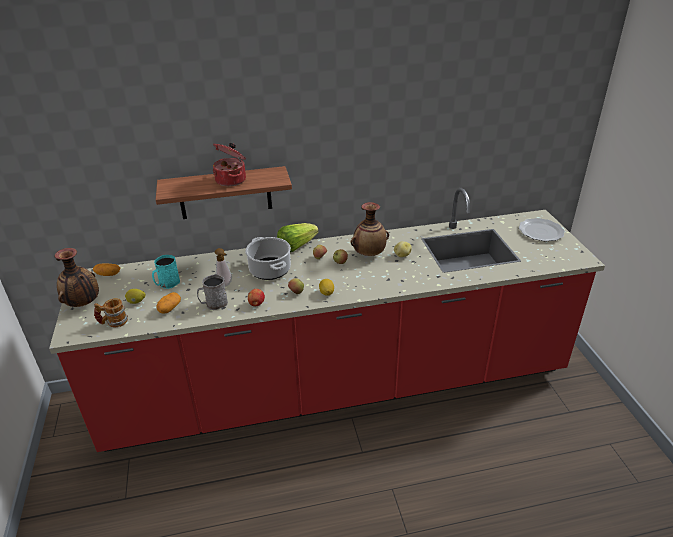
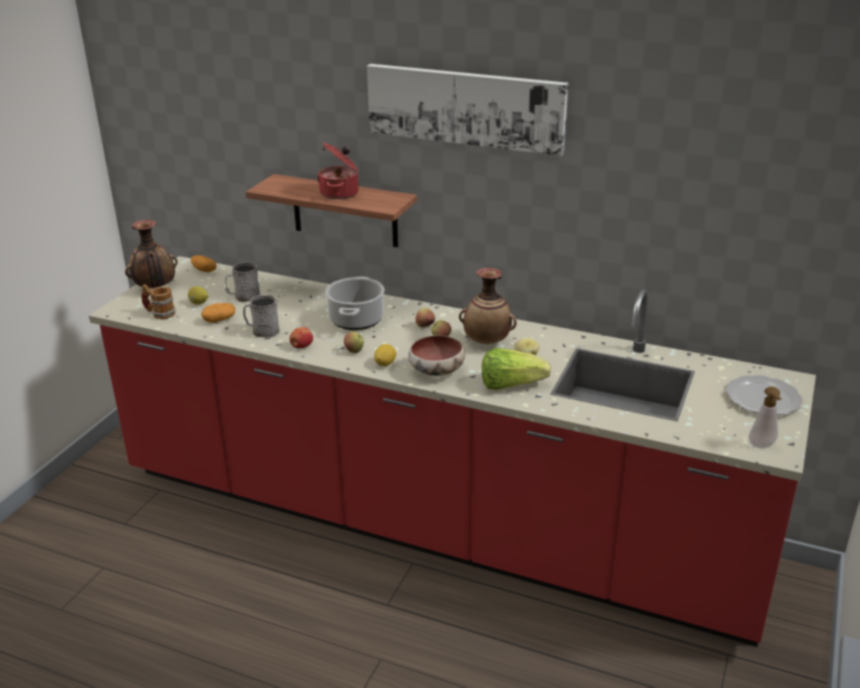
camera: 35 degrees right, 5 degrees down
turquoise mug [152,255,180,289] -> grey mug [225,262,260,302]
soap dispenser [215,248,232,287] -> soap dispenser moved to [749,387,782,448]
lettuce [277,223,319,252] -> lettuce moved to [482,348,551,390]
none -> picture [367,64,568,156]
none -> bowl [408,335,465,376]

